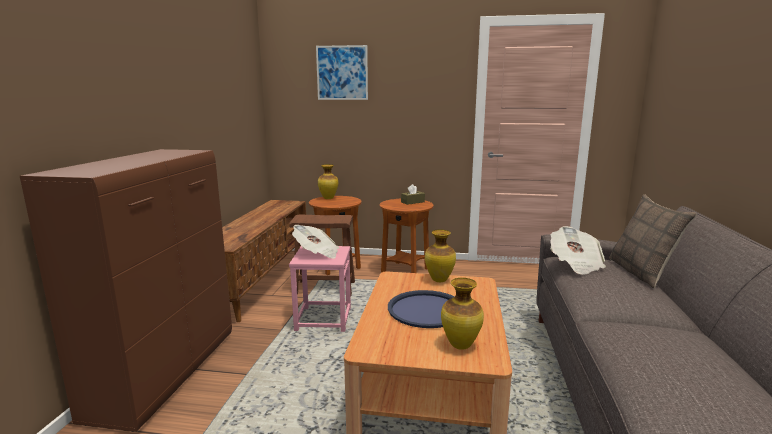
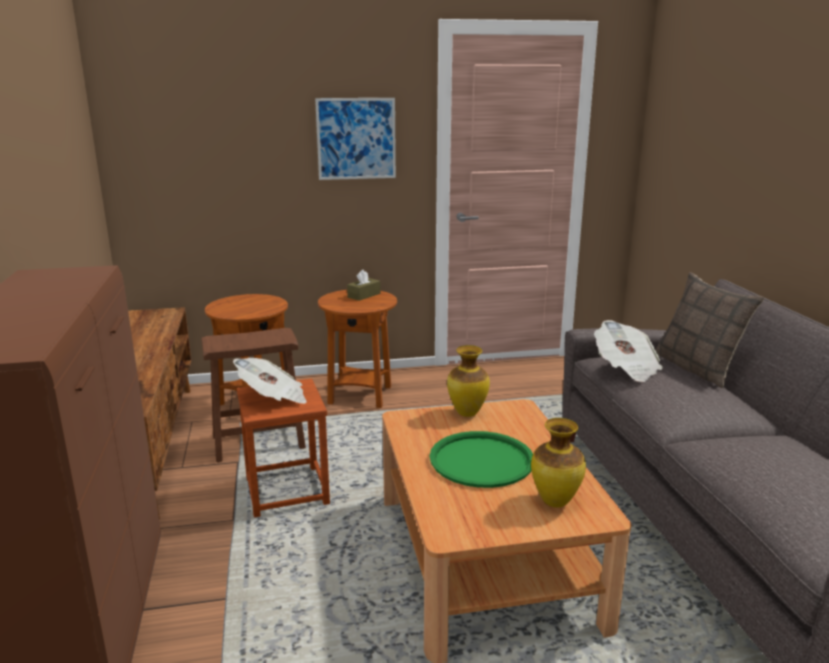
camera: 20 degrees left, 5 degrees up
pink stool [289,246,351,332] -> brown stool [237,379,330,518]
picture [316,45,368,100] -> picture moved to [315,98,396,180]
vase [318,164,338,199] -> none
blue tray [388,290,455,328] -> green tray [430,431,533,488]

